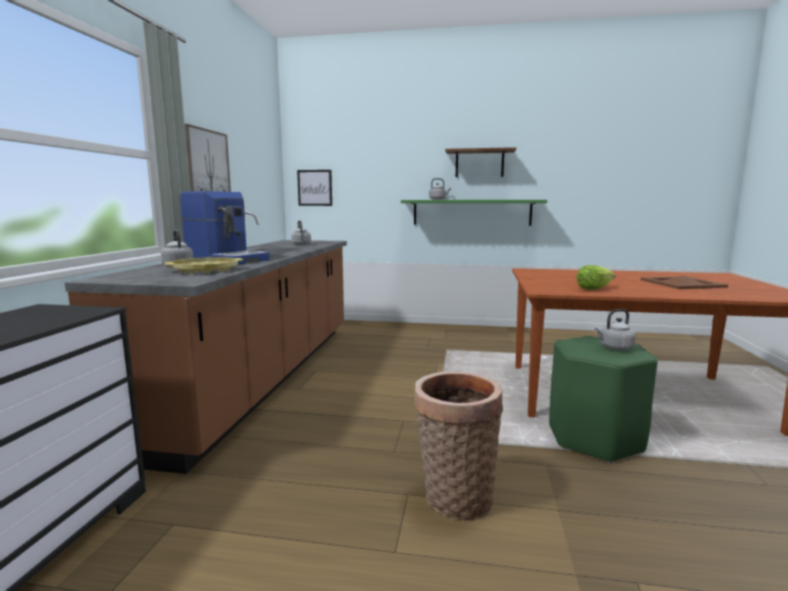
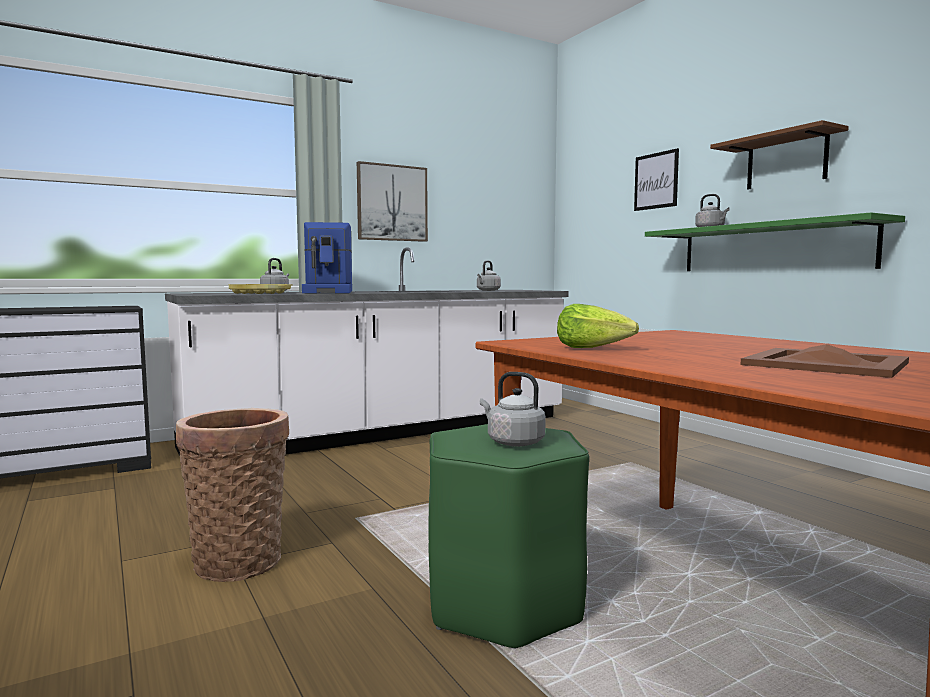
camera: 50 degrees right, 5 degrees down
brown counter [65,211,347,474] -> white counter [165,247,569,456]
picture [297,170,332,206] -> picture moved to [634,148,679,211]

